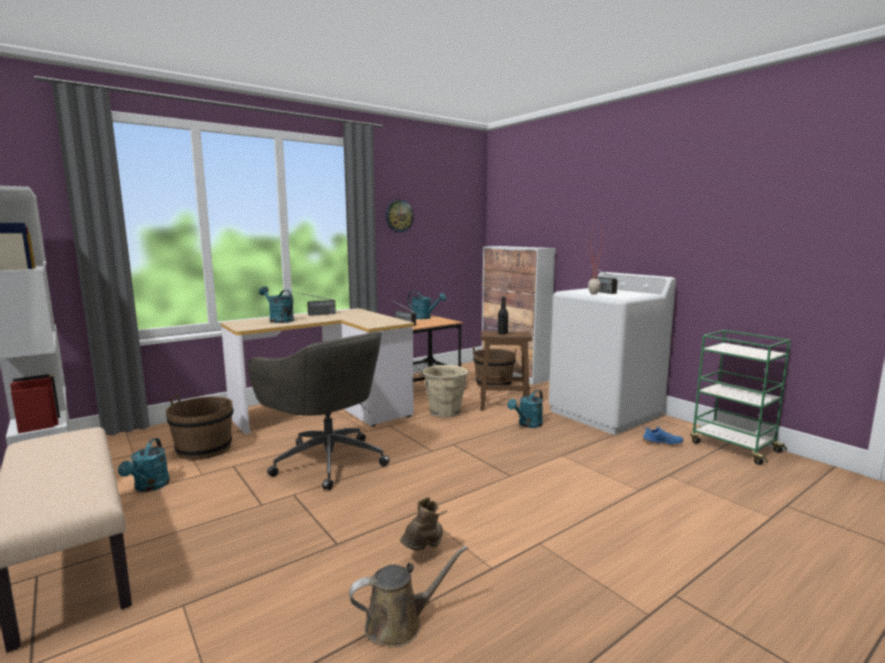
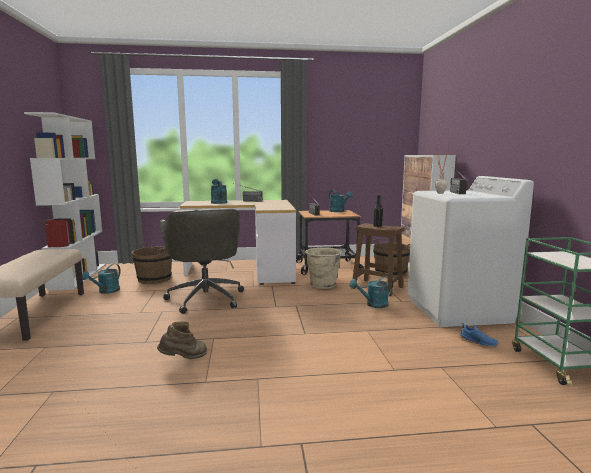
camera: 30 degrees right, 0 degrees up
brown watering can [349,546,468,647] -> none
wall clock [385,200,414,232] -> none

